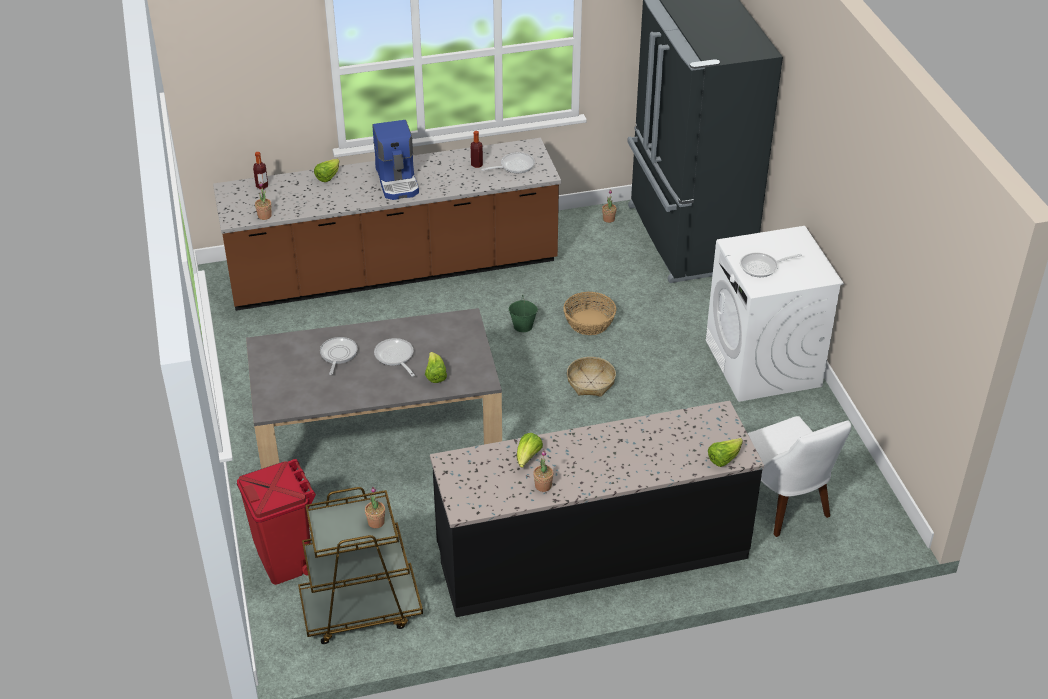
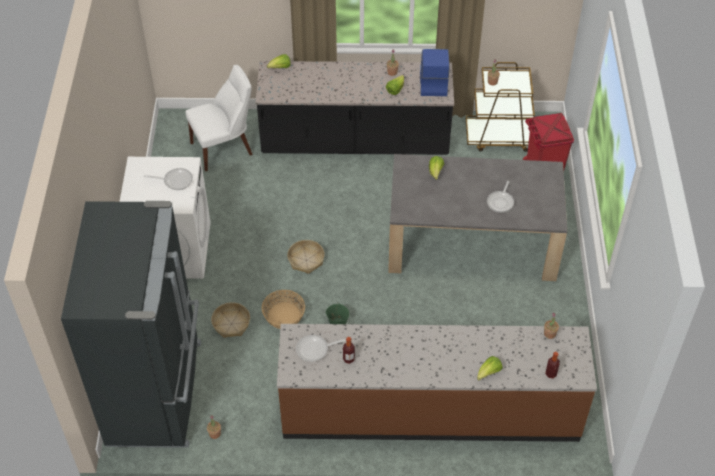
camera: 165 degrees left, 10 degrees up
coffee machine [373,120,419,200] -> coffee machine moved to [420,49,450,96]
frying pan [374,338,415,377] -> none
white chair [748,416,851,537] -> white chair turned 75 degrees clockwise [185,65,253,172]
none -> basket [211,302,250,338]

